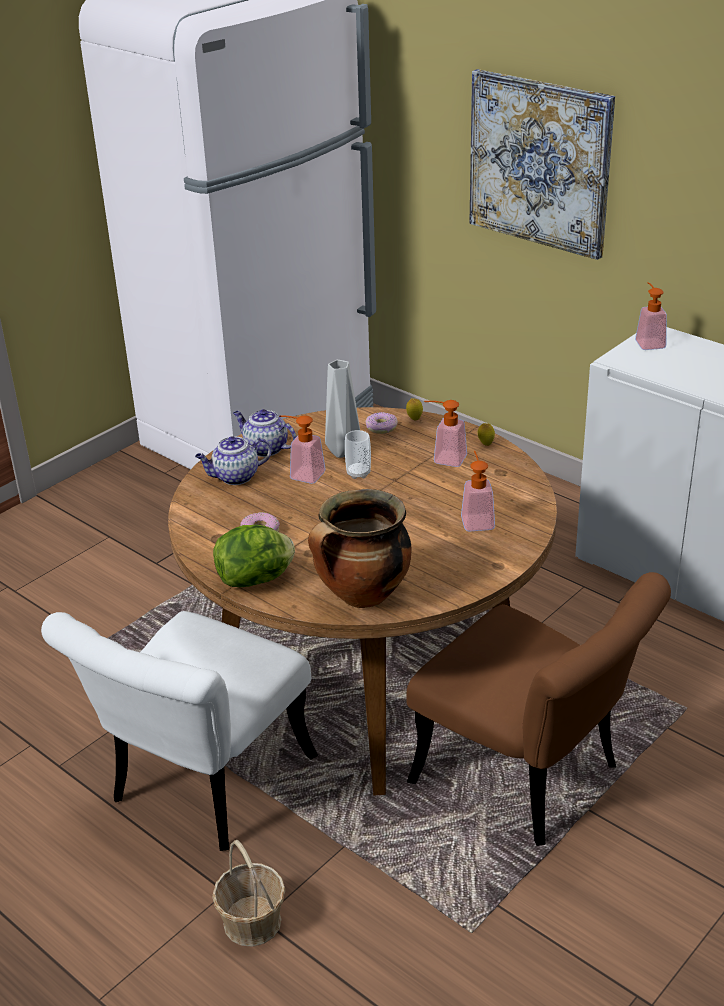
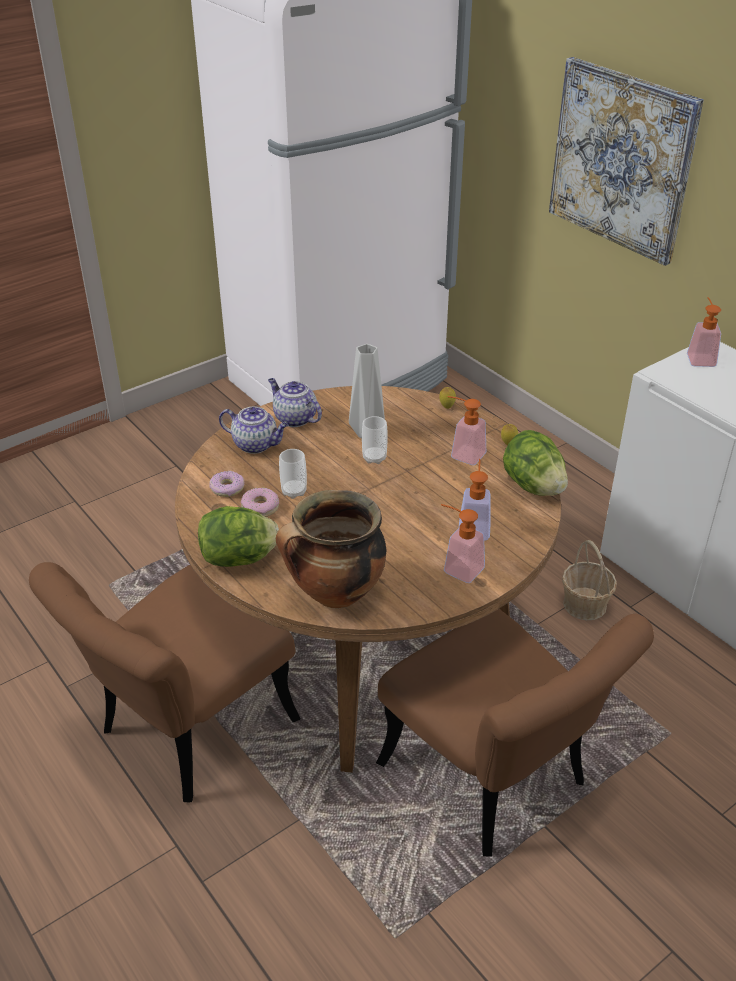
camera: 10 degrees right, 5 degrees up
white chair [41,611,318,851] -> brown chair [29,562,301,803]
teapot [195,436,271,485] -> teapot turned 150 degrees counterclockwise [219,407,288,454]
basket [212,840,286,947] -> basket moved to [562,540,617,620]
soap dispenser [279,416,325,484] -> soap dispenser moved to [441,504,485,583]
donut [365,412,398,434] -> donut moved to [209,471,244,497]
none -> cup [279,449,307,499]
none -> lettuce [503,430,568,496]

